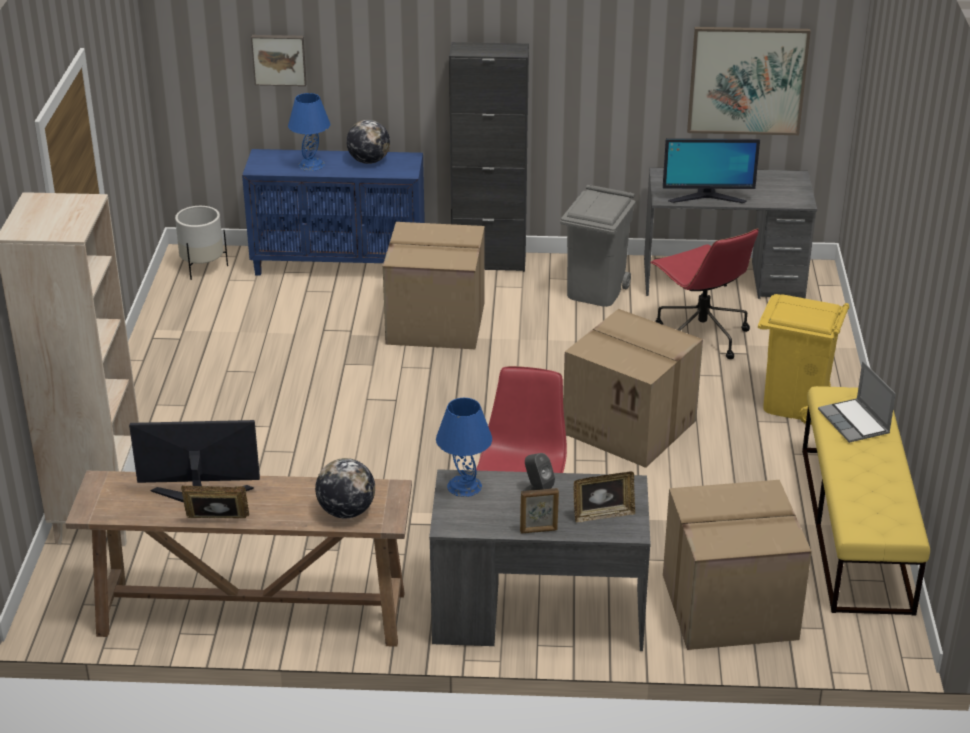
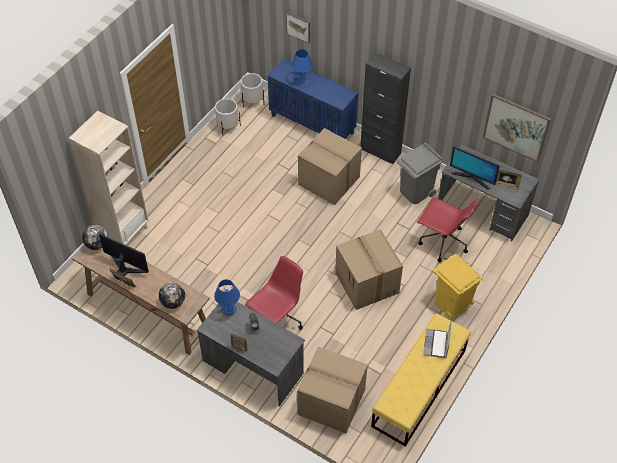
camera: 30 degrees right, 20 degrees up
globe [346,120,390,164] -> globe moved to [82,225,108,250]
picture frame [574,472,635,522] -> picture frame moved to [495,170,522,190]
red office chair [650,228,758,359] -> red office chair turned 60 degrees counterclockwise [417,198,478,262]
none -> white planter [215,98,241,134]

